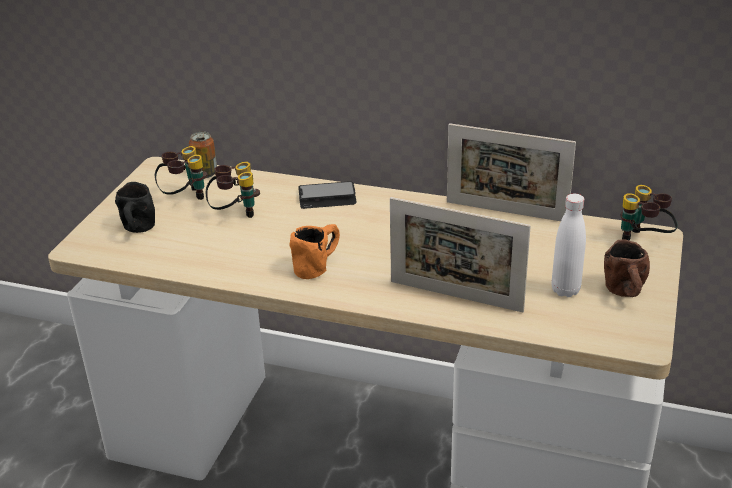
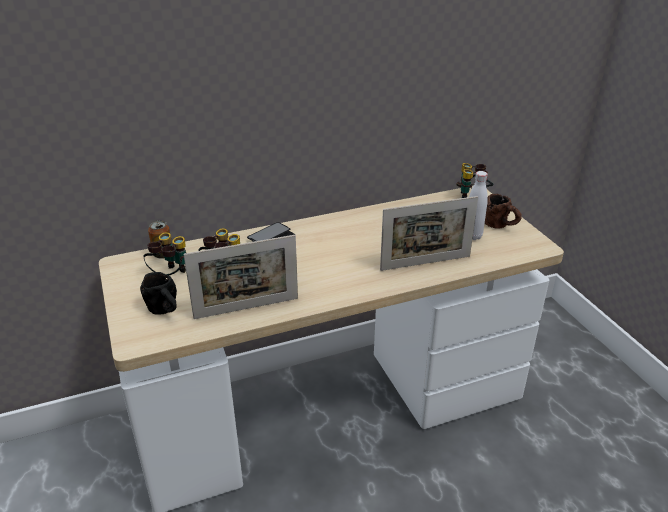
camera: 40 degrees left, 0 degrees up
orange mug [290,224,340,279] -> none
picture frame [447,123,576,221] -> picture frame moved to [184,235,298,319]

